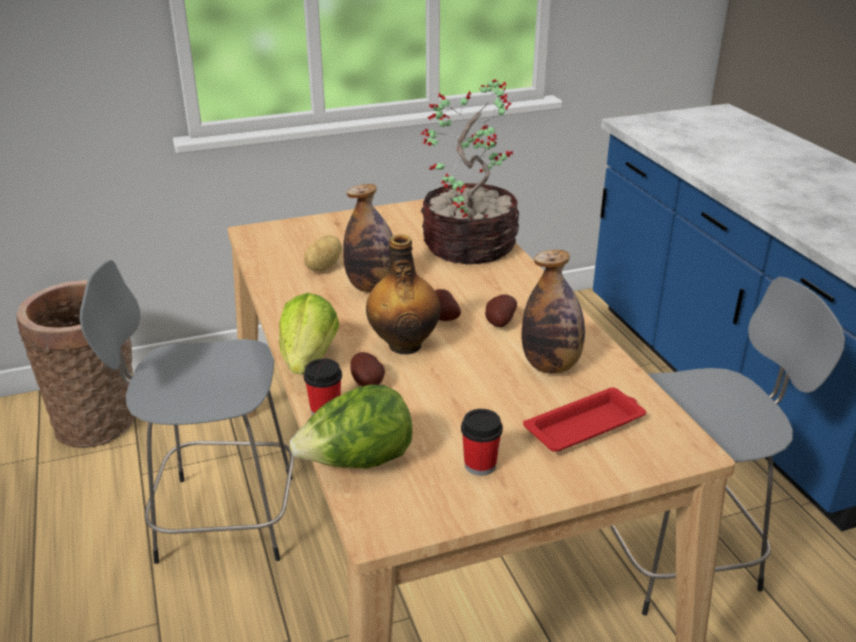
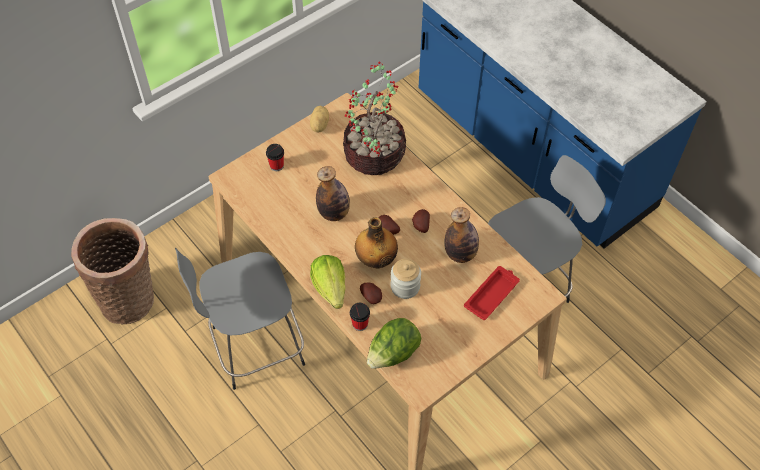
camera: 20 degrees left, 25 degrees up
potato [304,235,342,271] -> potato moved to [310,106,329,132]
cup [461,409,503,476] -> cup moved to [266,144,284,171]
none -> jar [391,259,421,299]

